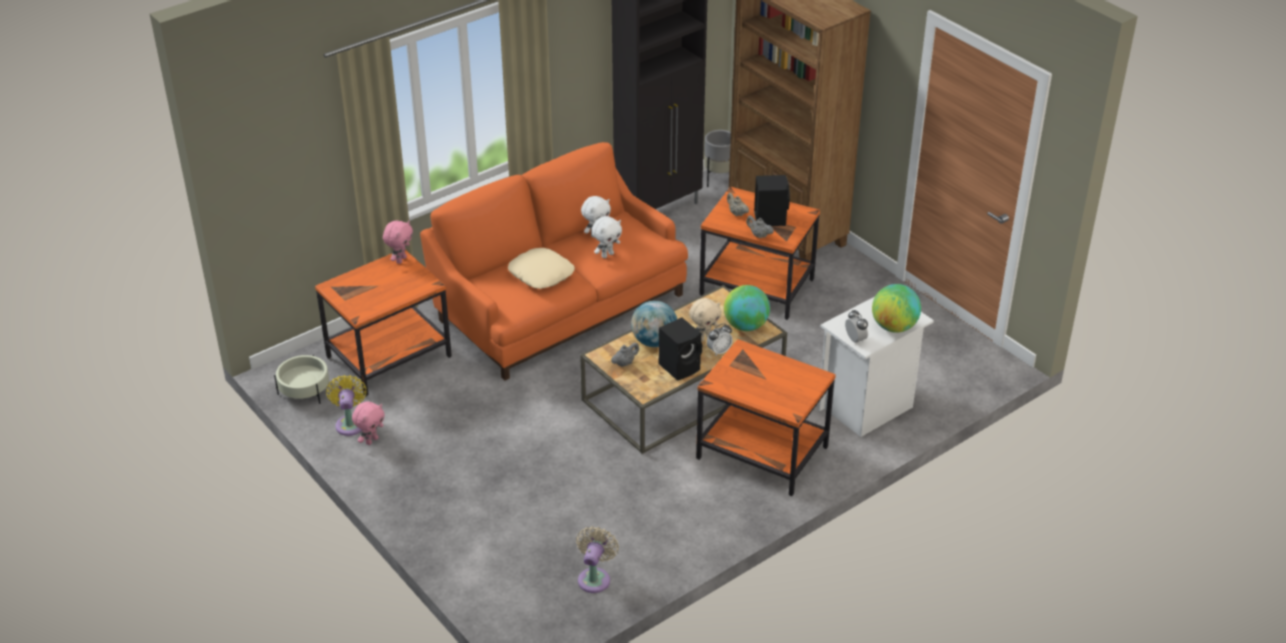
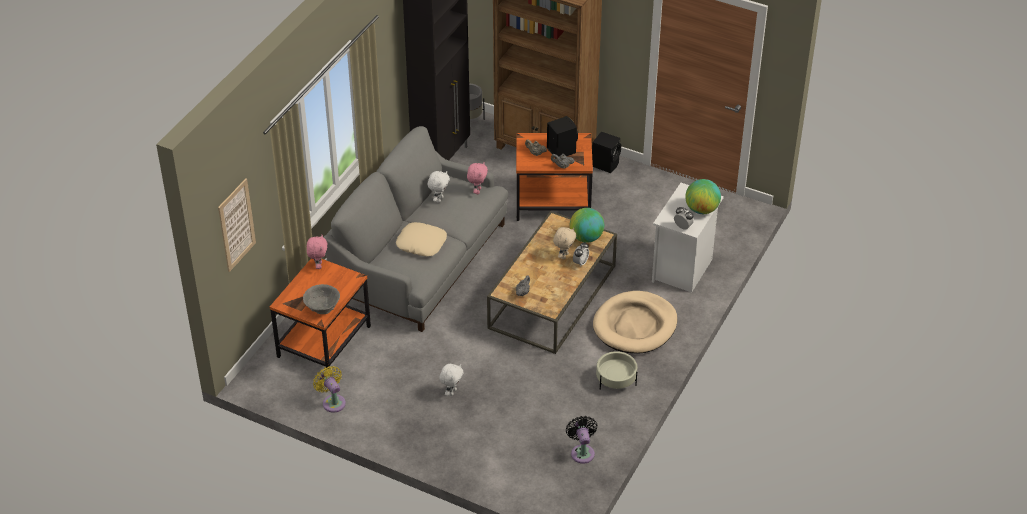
camera: 25 degrees left, 5 degrees up
beige planter [274,355,329,404] -> beige planter moved to [596,351,637,390]
pink plush toy [352,401,385,445] -> pink plush toy moved to [467,162,488,194]
orange sofa [420,142,688,381] -> grey sofa [324,126,508,332]
beige fan [576,526,619,593] -> black fan [566,416,598,464]
white plush toy [592,216,622,258] -> white plush toy moved to [439,364,463,396]
globe [631,301,677,347] -> none
black speaker [659,317,702,381] -> black speaker moved to [592,131,621,173]
orange side table [696,339,836,496] -> beige dog bed [593,291,677,354]
none -> picture [218,178,256,272]
none -> grey bowl [303,284,340,314]

